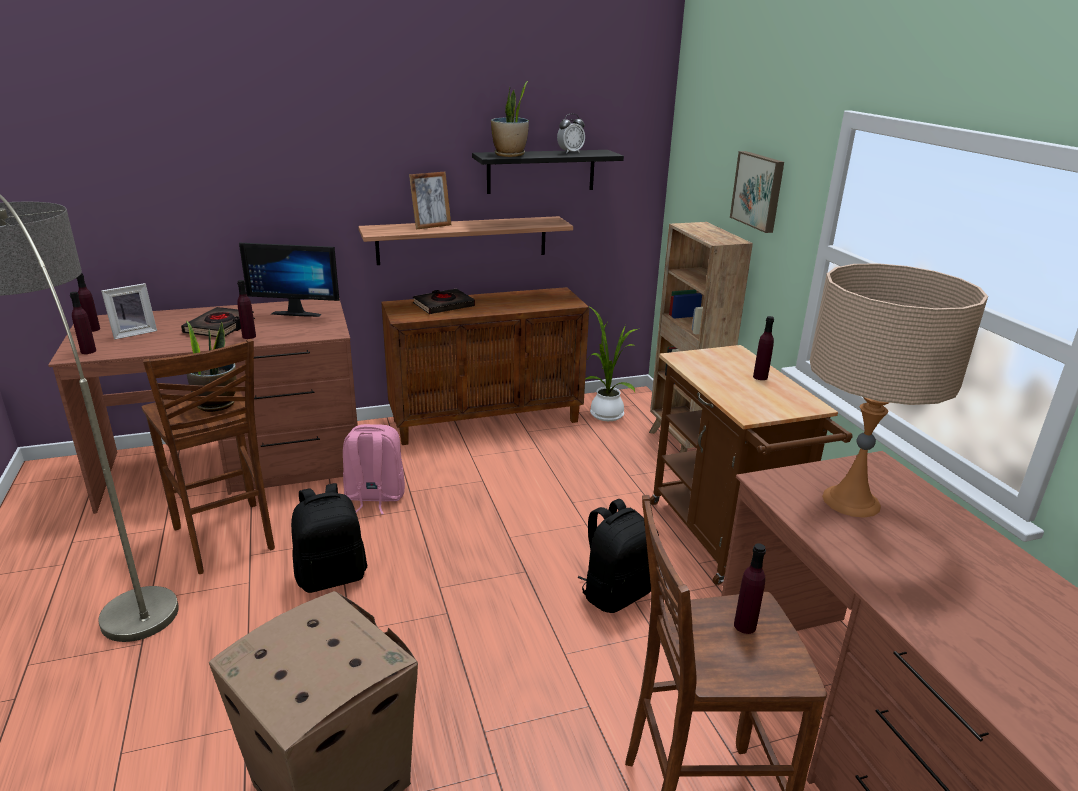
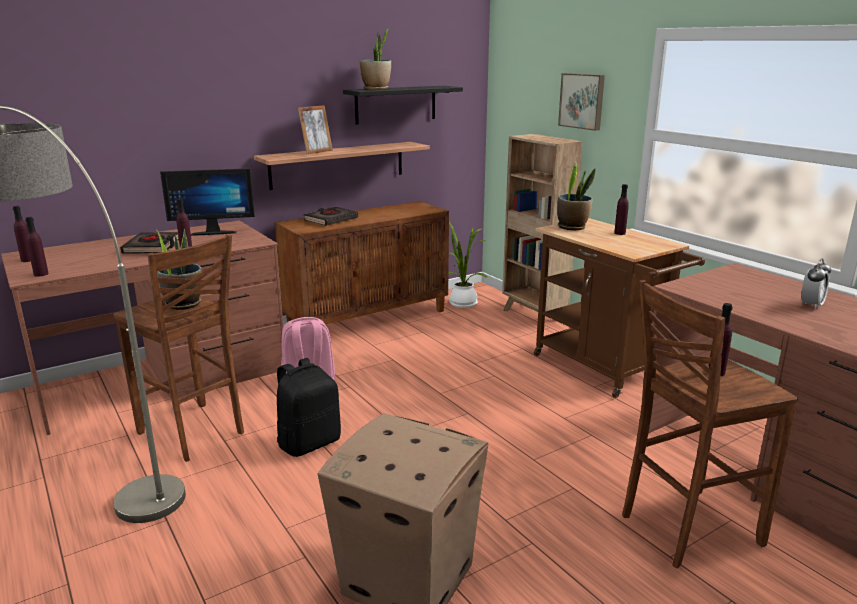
camera: 15 degrees left, 5 degrees down
picture frame [101,283,157,340] -> none
alarm clock [557,113,585,154] -> alarm clock moved to [802,259,831,310]
black backpack [577,499,659,613] -> none
beige table lamp [810,263,988,518] -> none
none -> potted plant [557,161,596,230]

